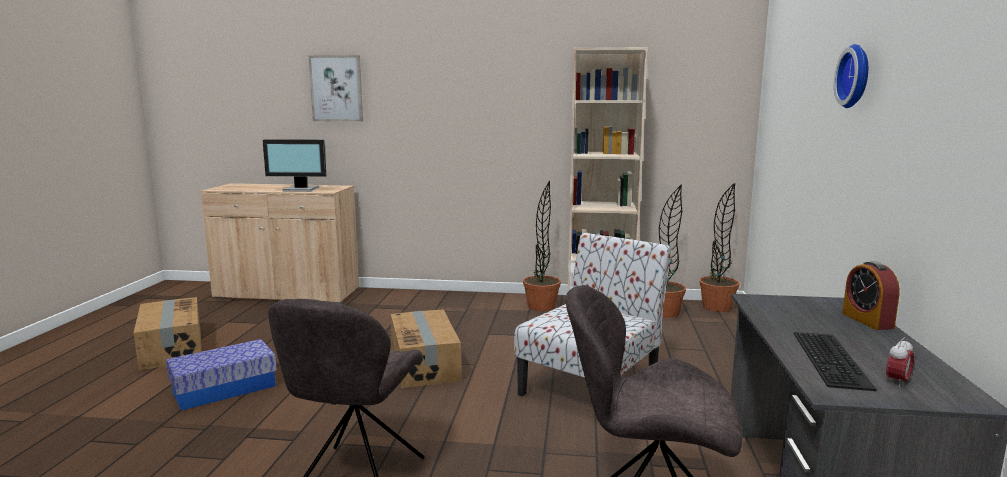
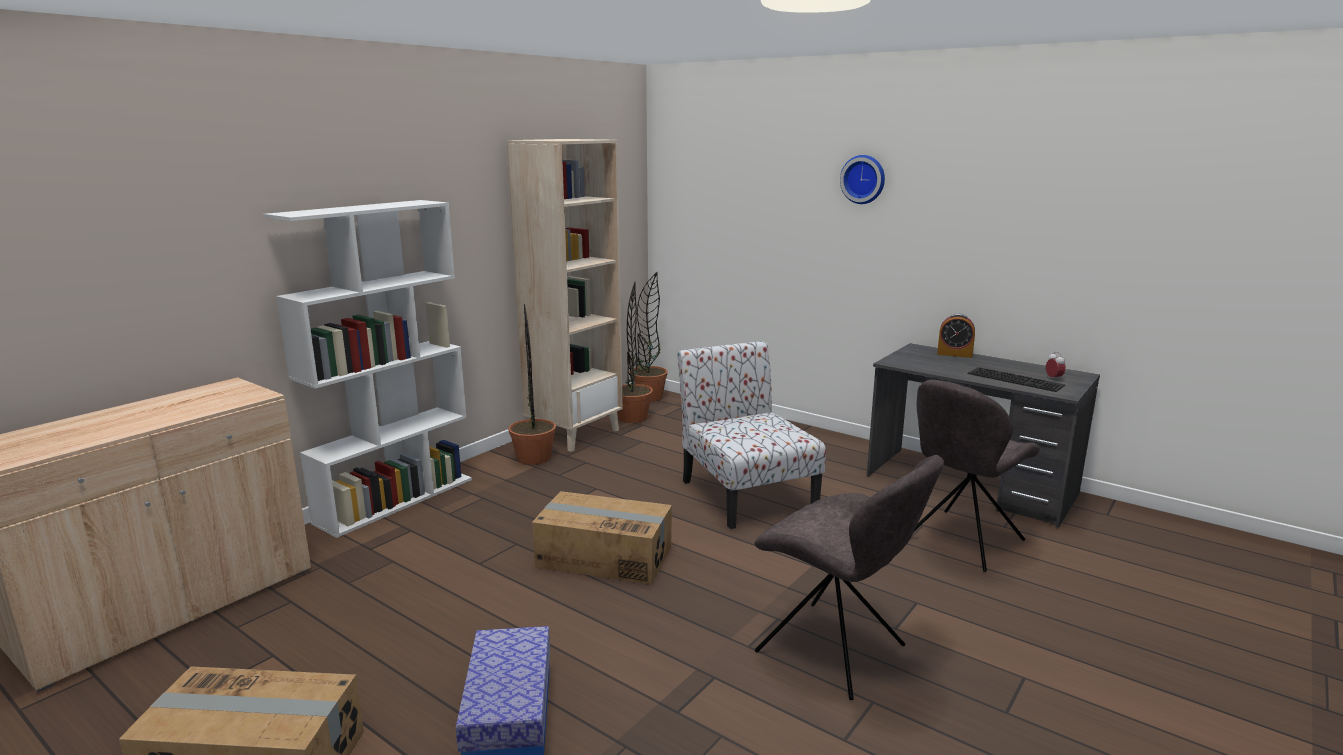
camera: 60 degrees left, 5 degrees up
monitor [263,139,326,192] -> none
picture [309,55,363,122] -> none
none -> white bookcase [263,200,472,538]

